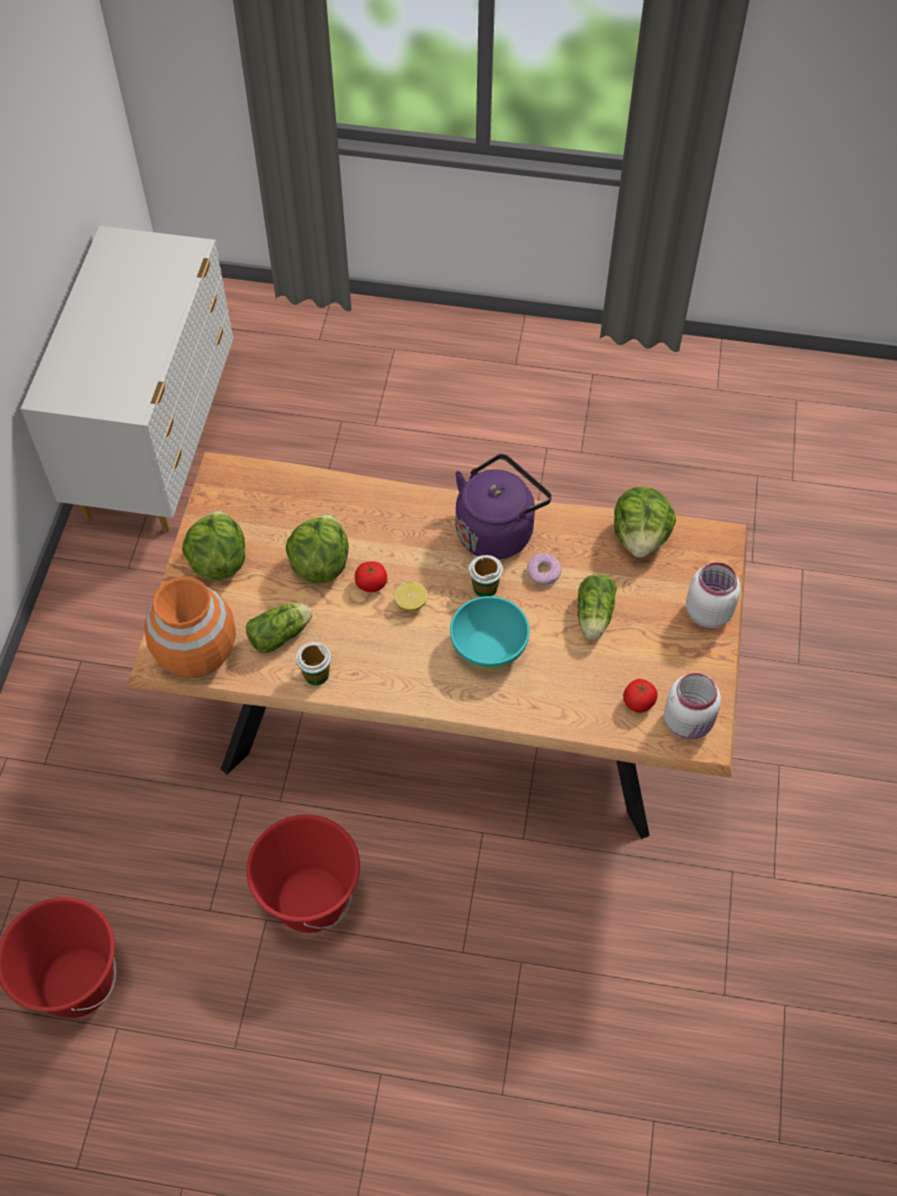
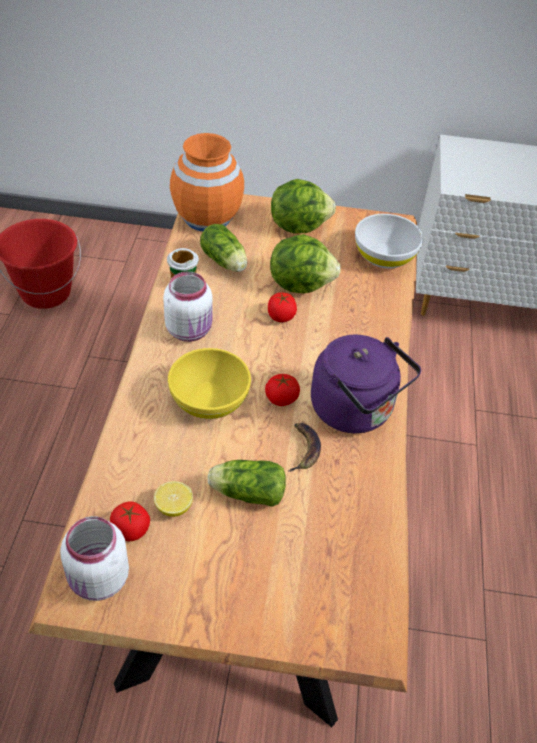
camera: 85 degrees right, 10 degrees down
red bucket [246,814,360,933] -> none
lemon [395,581,427,611] -> lemon moved to [154,481,193,517]
turquoise bowl [450,596,530,669] -> yellow bowl [168,348,251,419]
cup [469,555,503,597] -> tomato [265,374,300,406]
donut [527,553,562,585] -> banana [288,423,321,472]
lettuce [614,486,676,557] -> none
white jar [686,562,741,628] -> white jar moved to [163,271,213,342]
none -> white bowl [355,214,423,268]

